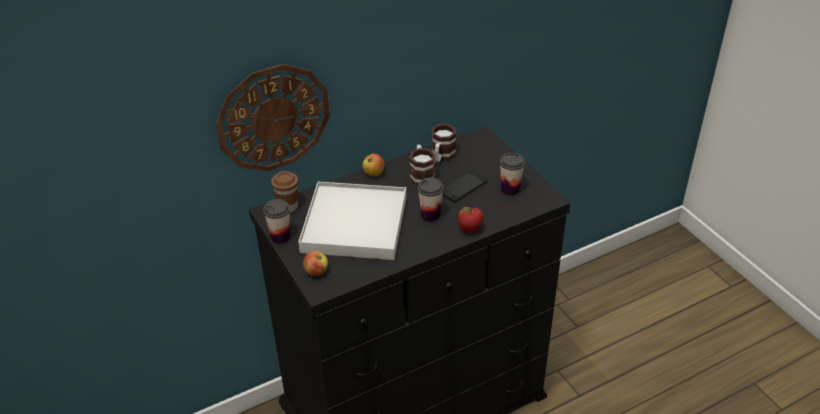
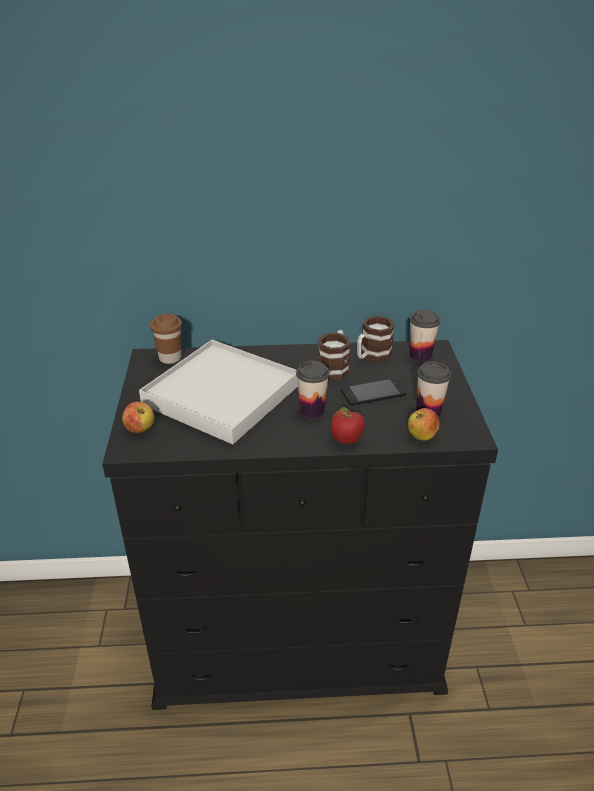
camera: 25 degrees right, 5 degrees down
wall clock [216,64,330,171] -> none
cup [263,199,291,244] -> cup moved to [410,310,440,362]
apple [362,154,384,177] -> apple moved to [408,408,440,441]

